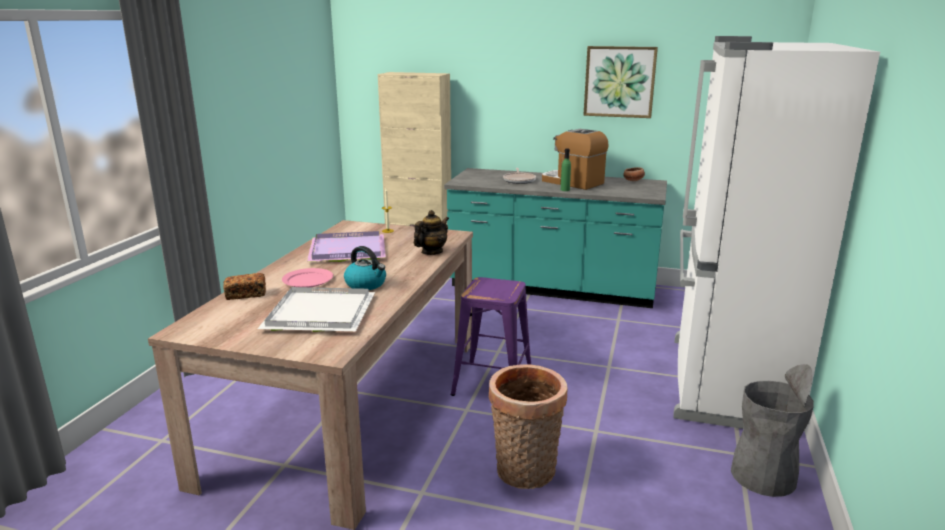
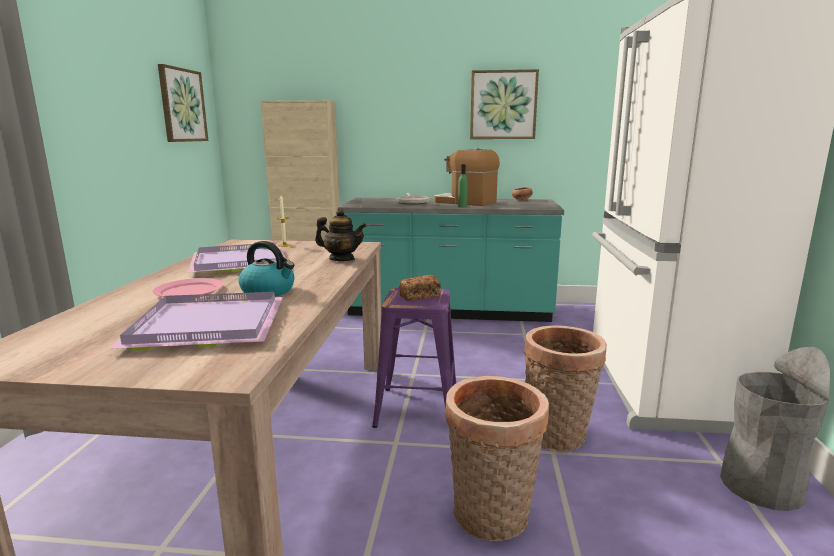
camera: 10 degrees left, 5 degrees down
bread [223,273,266,300] -> bread moved to [399,275,441,301]
white tray [258,287,375,332] -> purple tray [108,292,283,351]
teapot [414,210,449,255] -> teapot turned 75 degrees clockwise [315,209,366,261]
none -> picture [158,64,208,142]
none -> basket [524,325,607,452]

